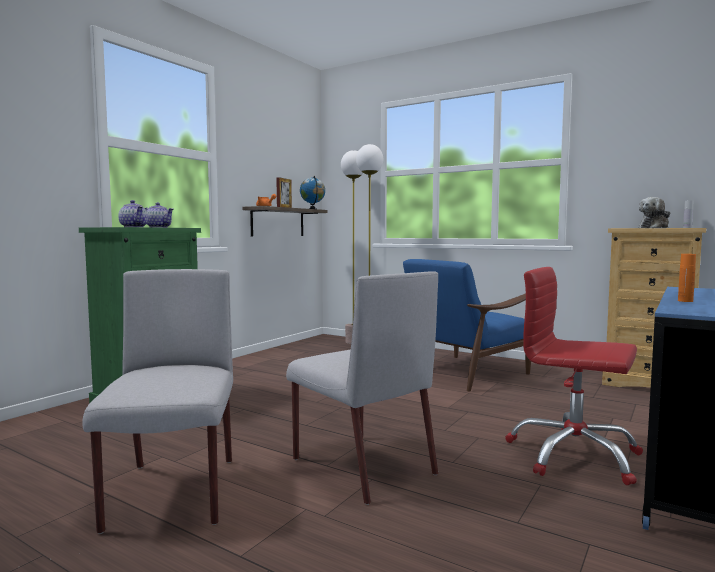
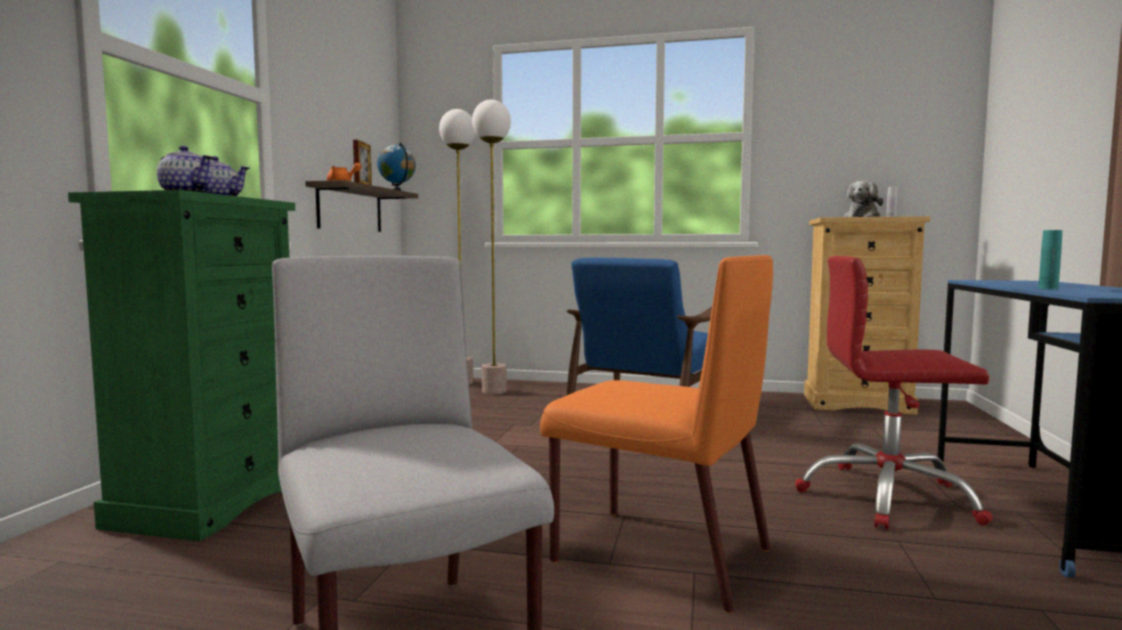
camera: 20 degrees left, 0 degrees up
grey chair [286,271,438,505] -> orange chair [540,255,773,613]
orange bottle [678,254,696,302] -> turquoise bottle [1038,230,1062,289]

